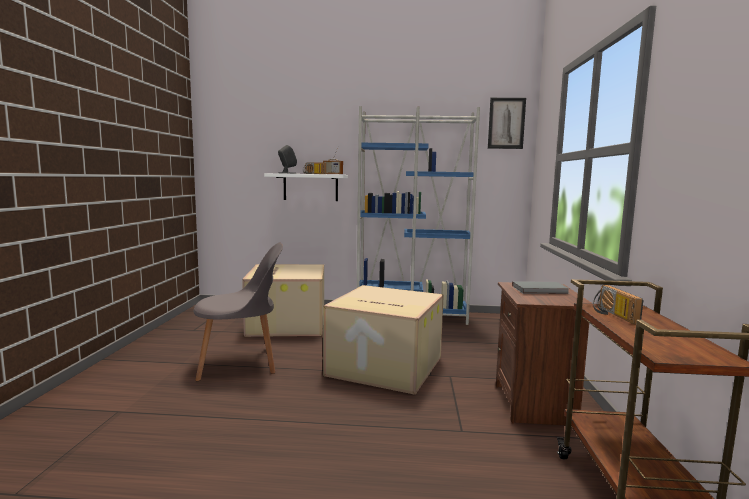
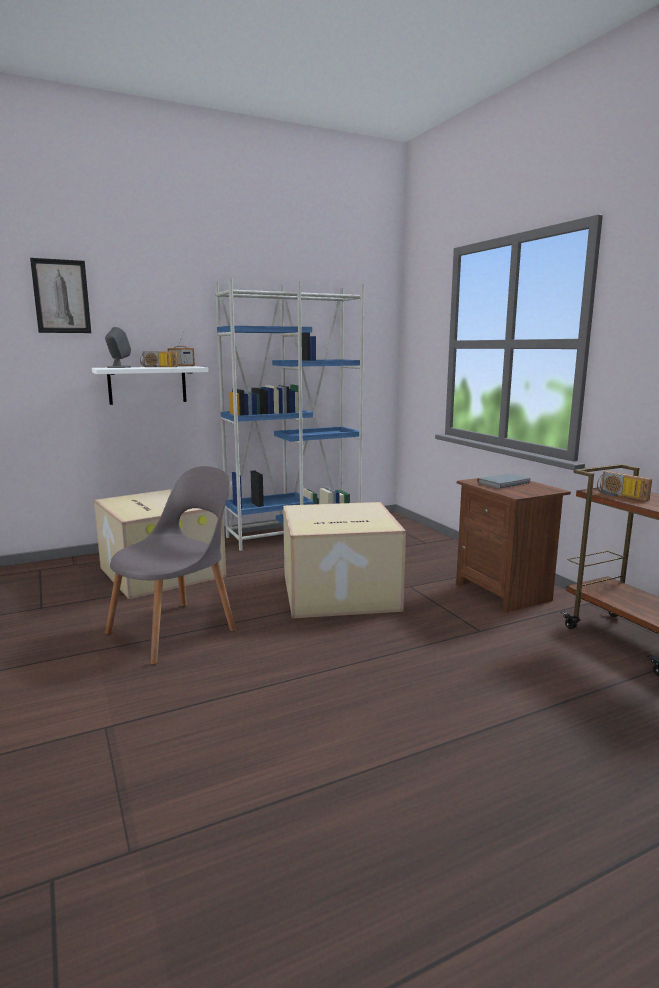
camera: 30 degrees left, 5 degrees up
picture [488,98,526,149] -> picture moved to [30,258,91,333]

